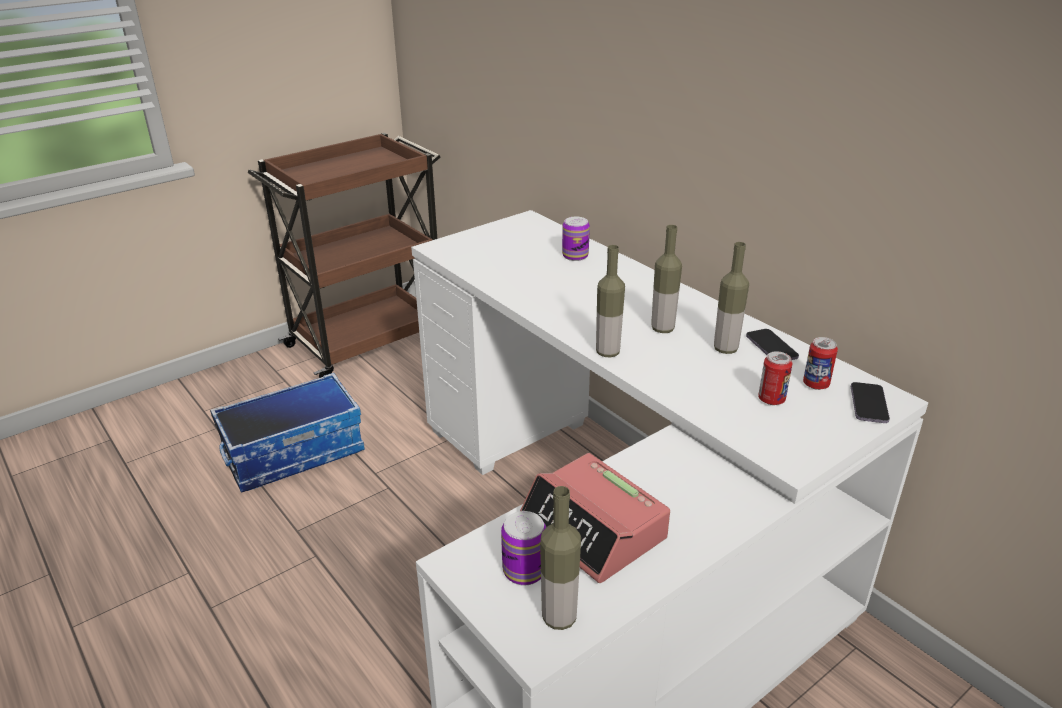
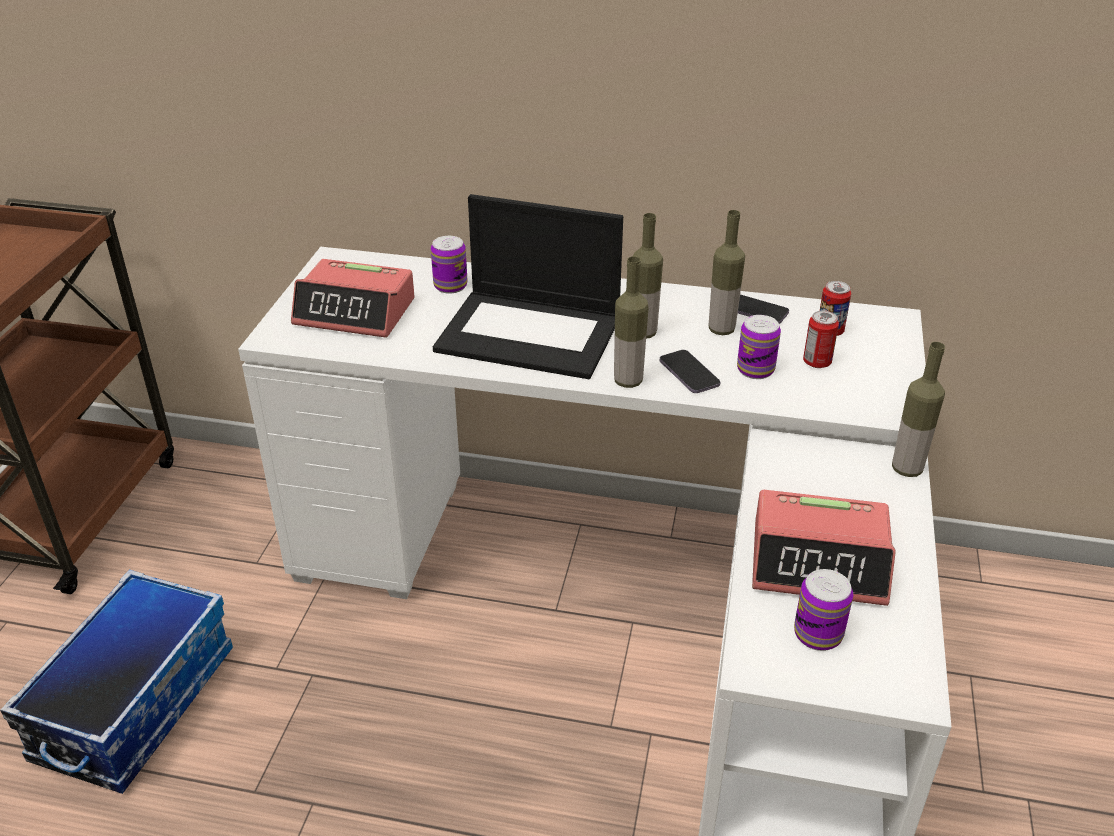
camera: 40 degrees left, 5 degrees up
bottle [540,486,581,630] -> bottle moved to [892,342,945,477]
phone [851,382,890,423] -> phone moved to [660,350,720,393]
none -> alarm clock [291,259,415,338]
none -> laptop [433,194,623,379]
none -> can [737,315,781,379]

